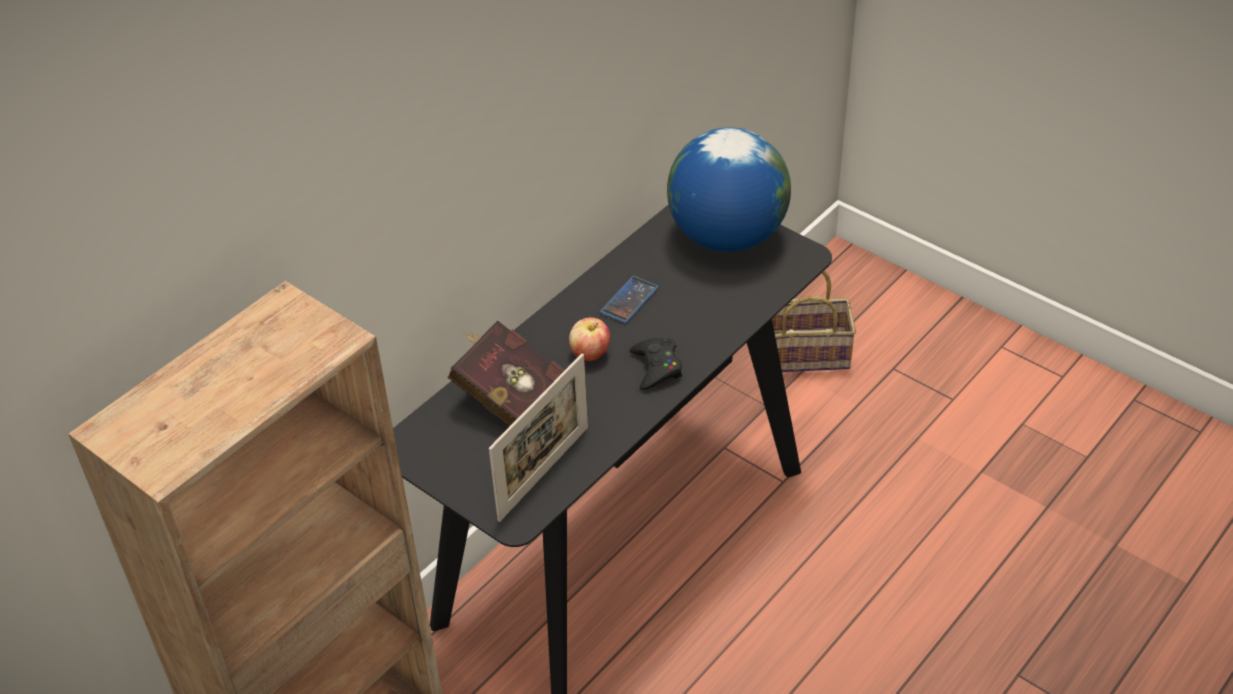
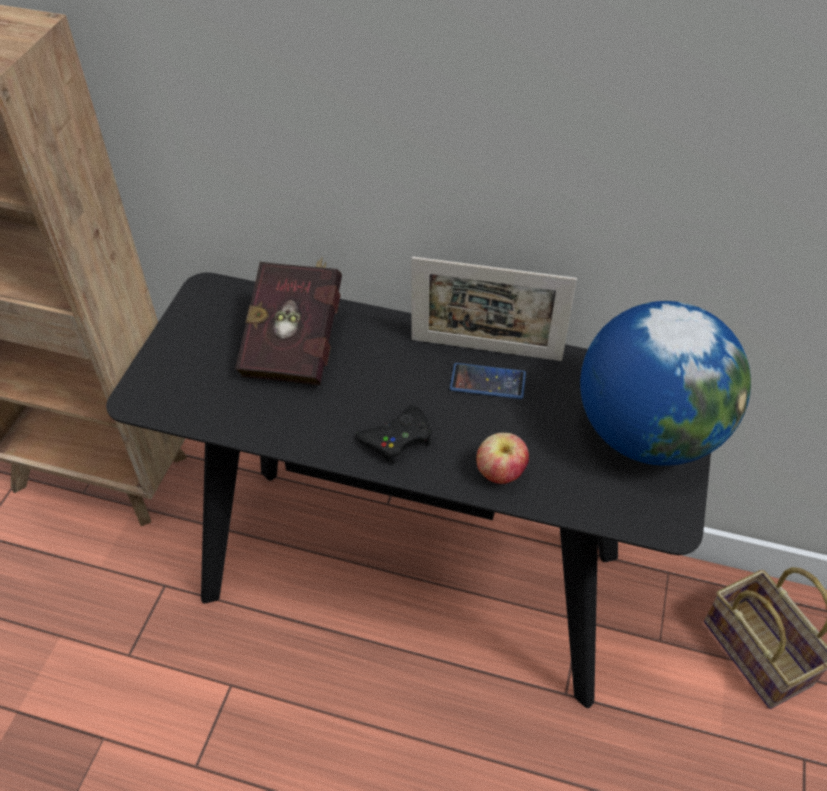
camera: 65 degrees right, 5 degrees up
picture frame [489,353,588,522] -> picture frame moved to [411,256,577,361]
apple [569,317,610,361] -> apple moved to [476,433,529,484]

